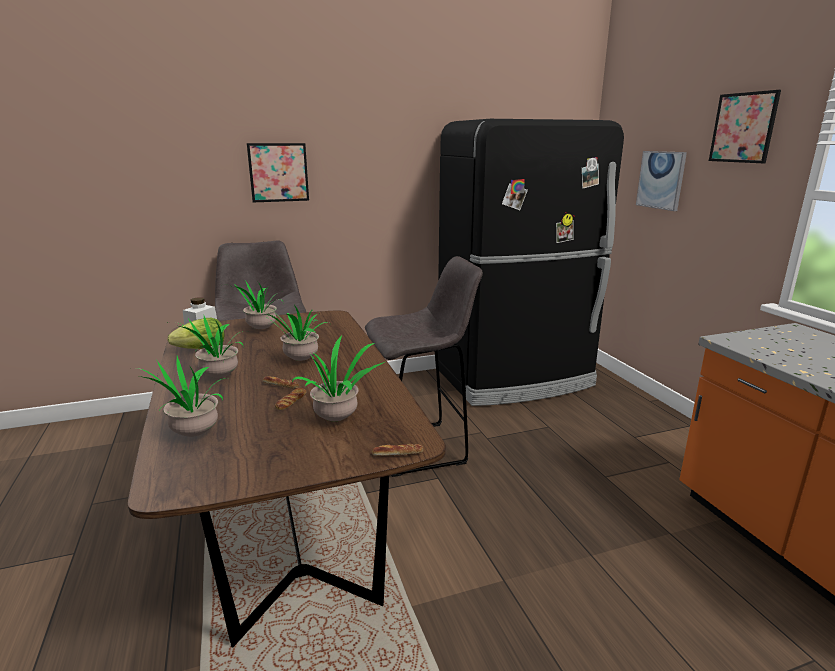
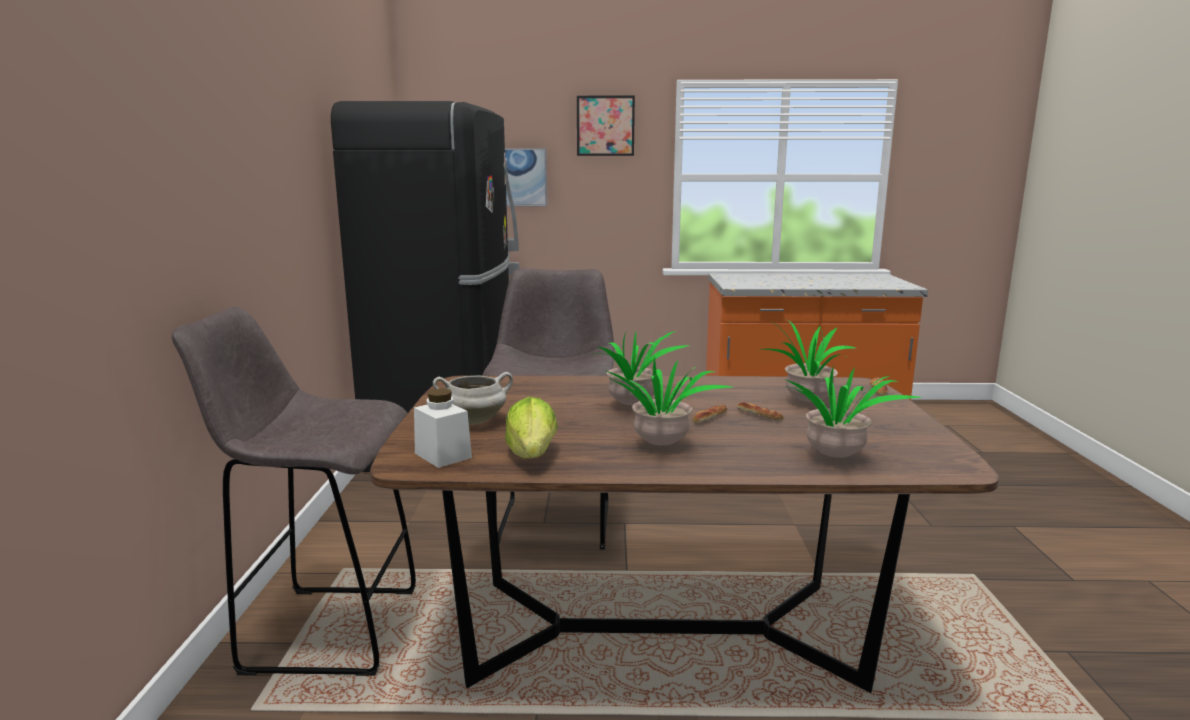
camera: 70 degrees left, 5 degrees down
potted plant [234,280,285,329] -> white cooking pot [433,372,513,425]
picture [247,143,309,202] -> none

